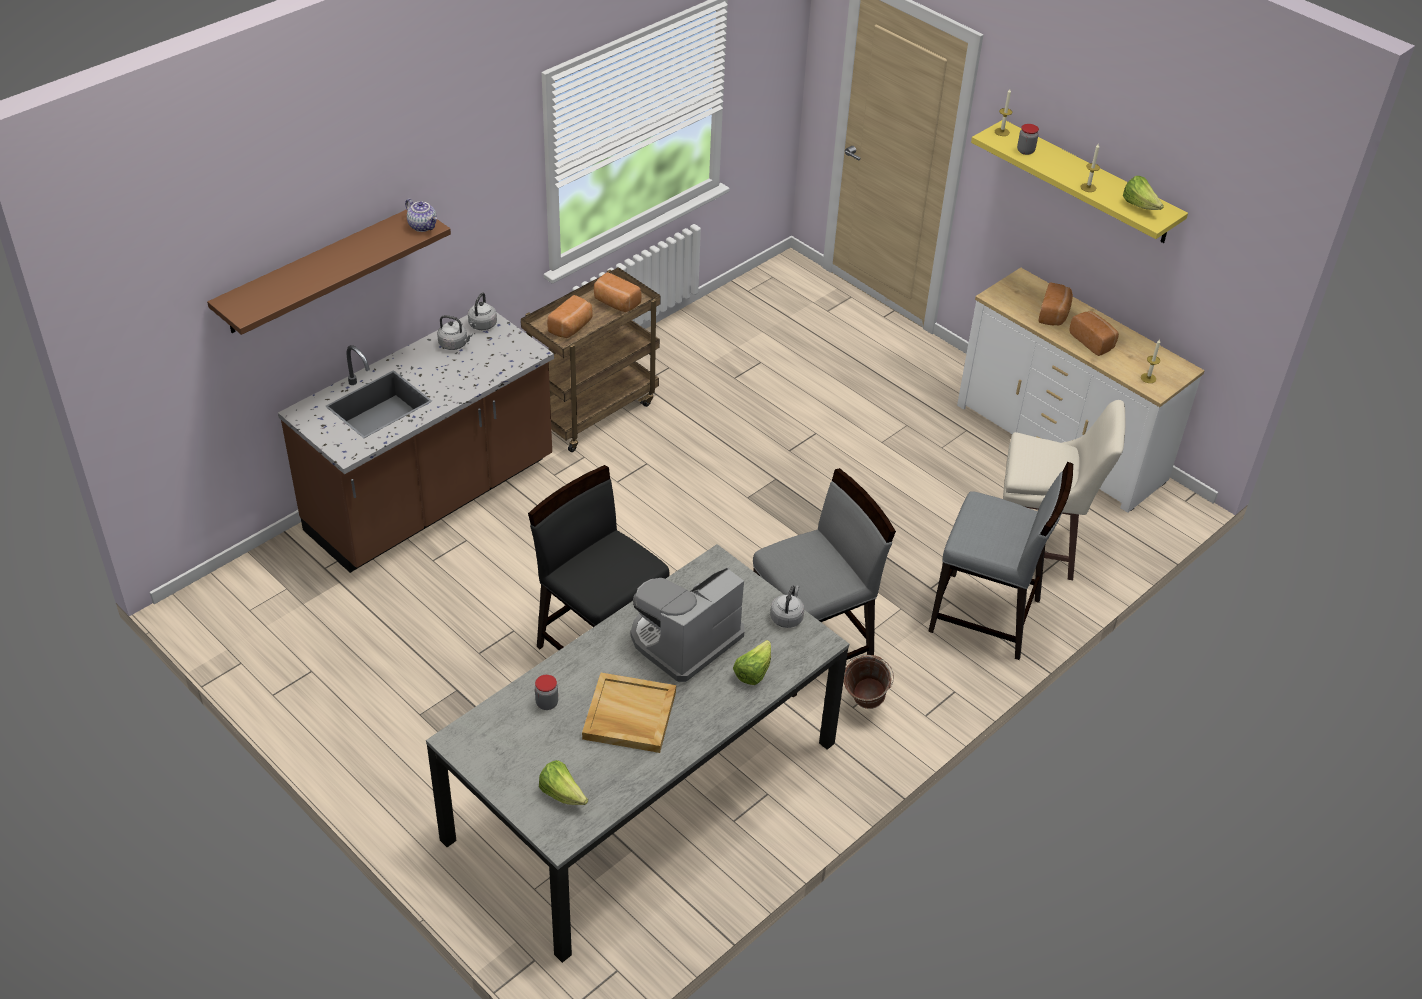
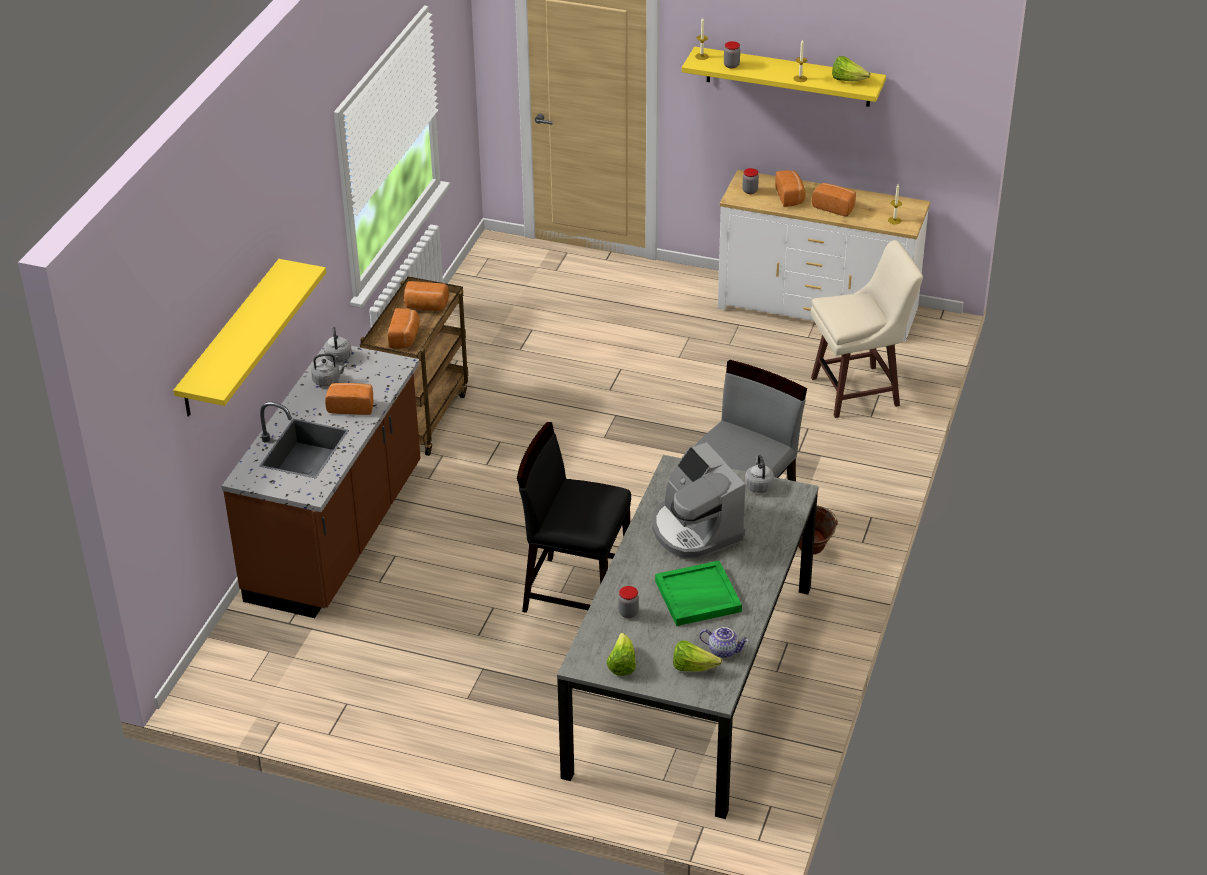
camera: 25 degrees left, 5 degrees down
brown shelf [207,209,451,335] -> yellow shelf [173,259,326,417]
teapot [405,199,437,232] -> teapot moved to [699,627,749,658]
beige tray [582,673,676,753] -> green tray [655,561,742,626]
coffee machine [631,567,744,682] -> coffee machine turned 45 degrees counterclockwise [652,442,745,559]
lettuce [733,640,771,685] -> lettuce moved to [607,633,636,676]
grey chair [928,462,1073,660] -> none
none -> bread [325,383,373,415]
none -> jar [742,168,759,194]

